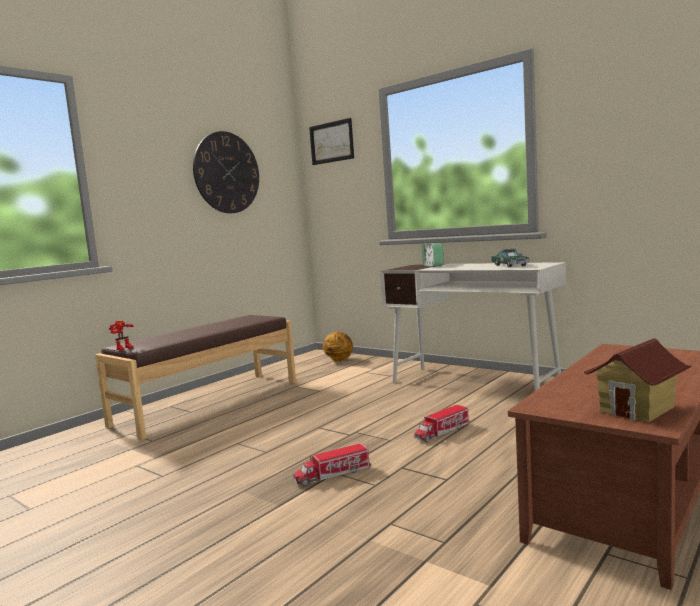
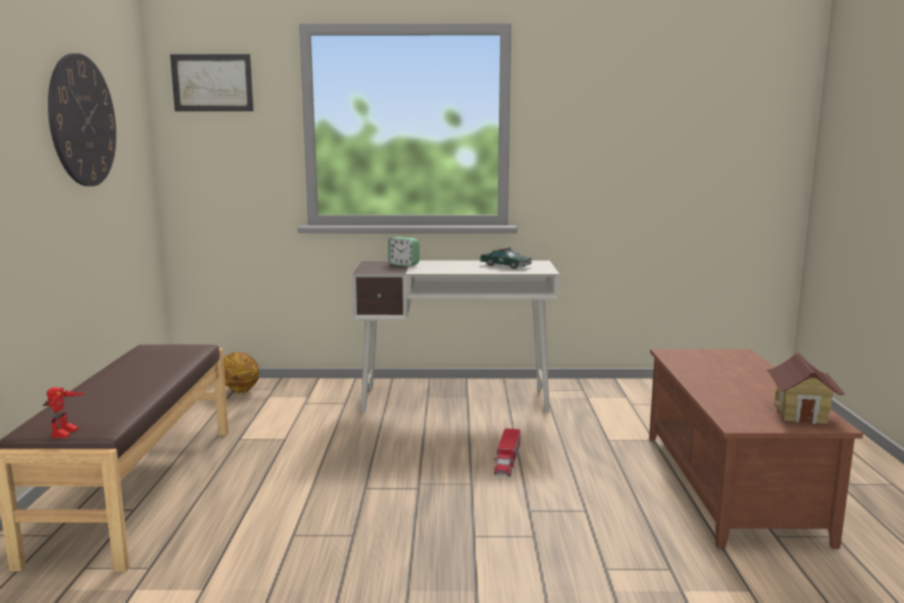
camera: 40 degrees left, 5 degrees up
toy truck [293,443,371,486] -> none

